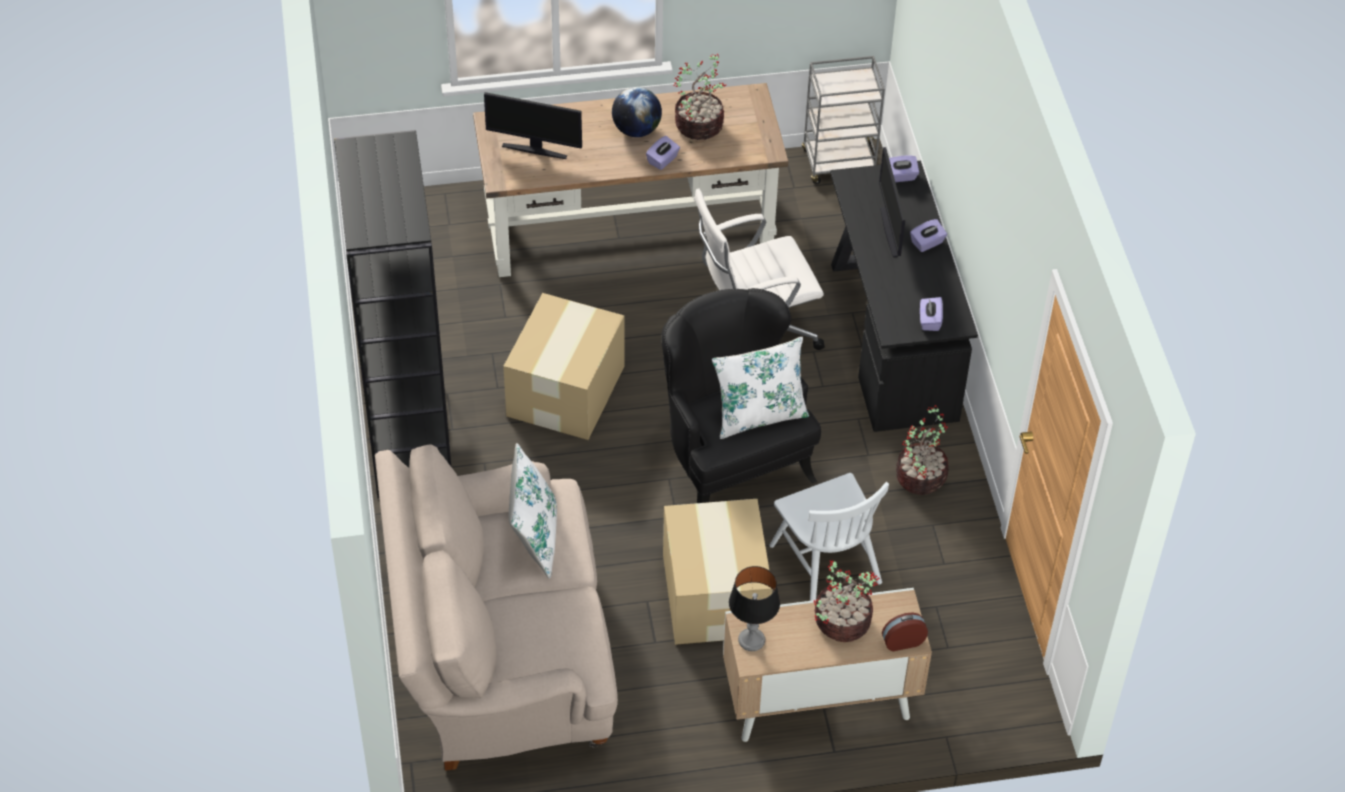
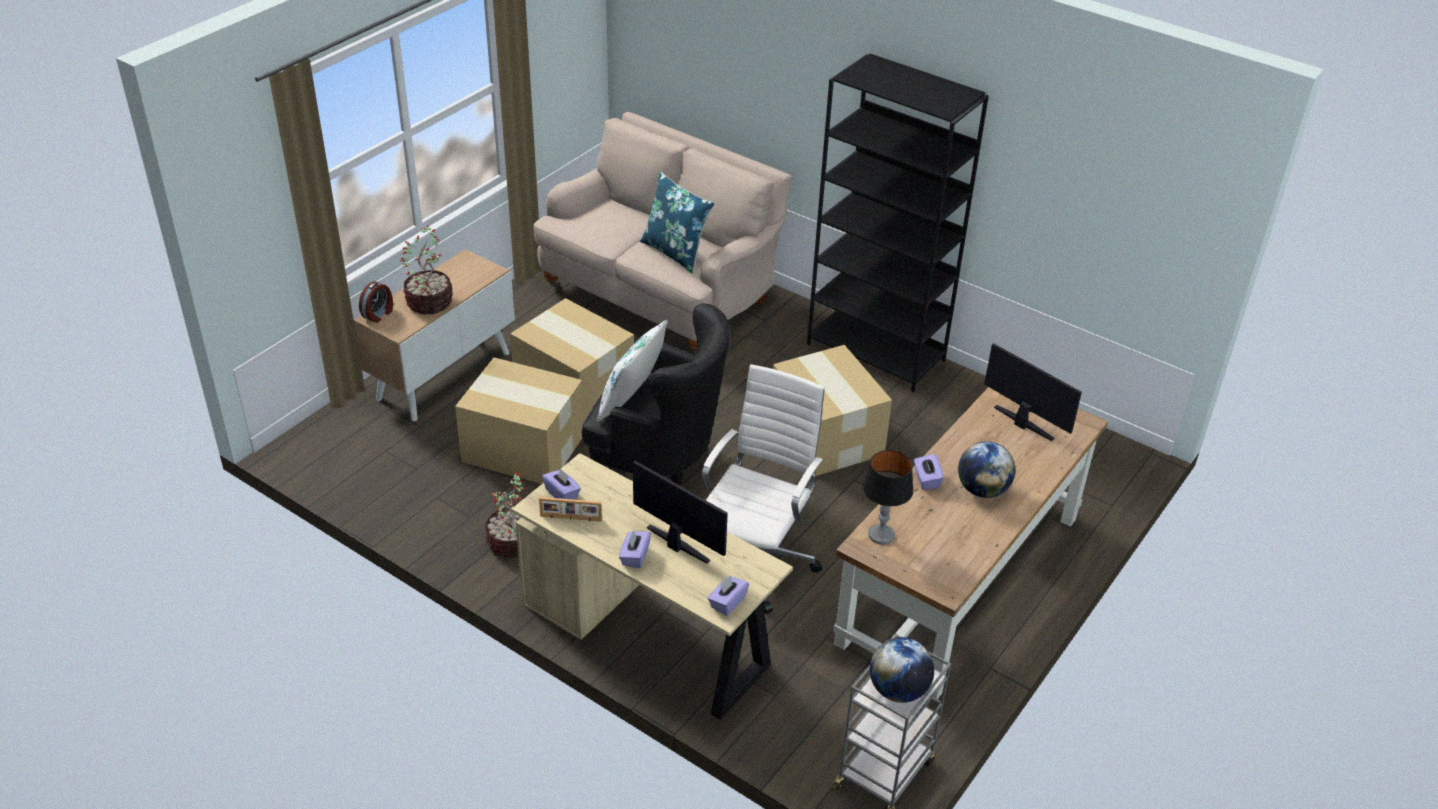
camera: 135 degrees right, 10 degrees down
monitor [484,92,582,159] -> monitor turned 75 degrees clockwise [984,343,1082,441]
white pillow [509,443,557,579] -> blue pillow [640,172,715,274]
potted plant [674,54,726,140] -> none
table lamp [729,566,780,651] -> table lamp moved to [863,450,914,545]
white chair [769,473,889,601] -> cardboard box [455,357,584,484]
black desk [830,161,978,432] -> beige desk [512,453,793,720]
none -> picture frame [539,497,602,522]
none -> globe [870,637,934,703]

